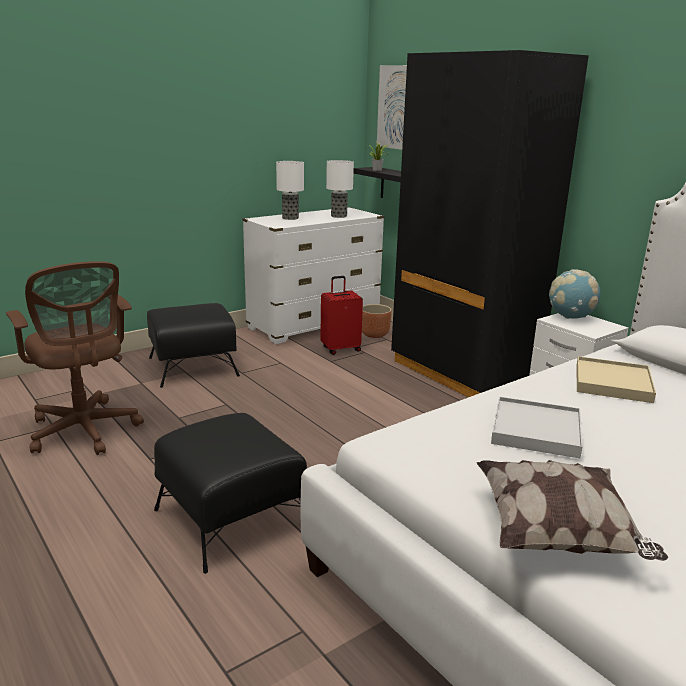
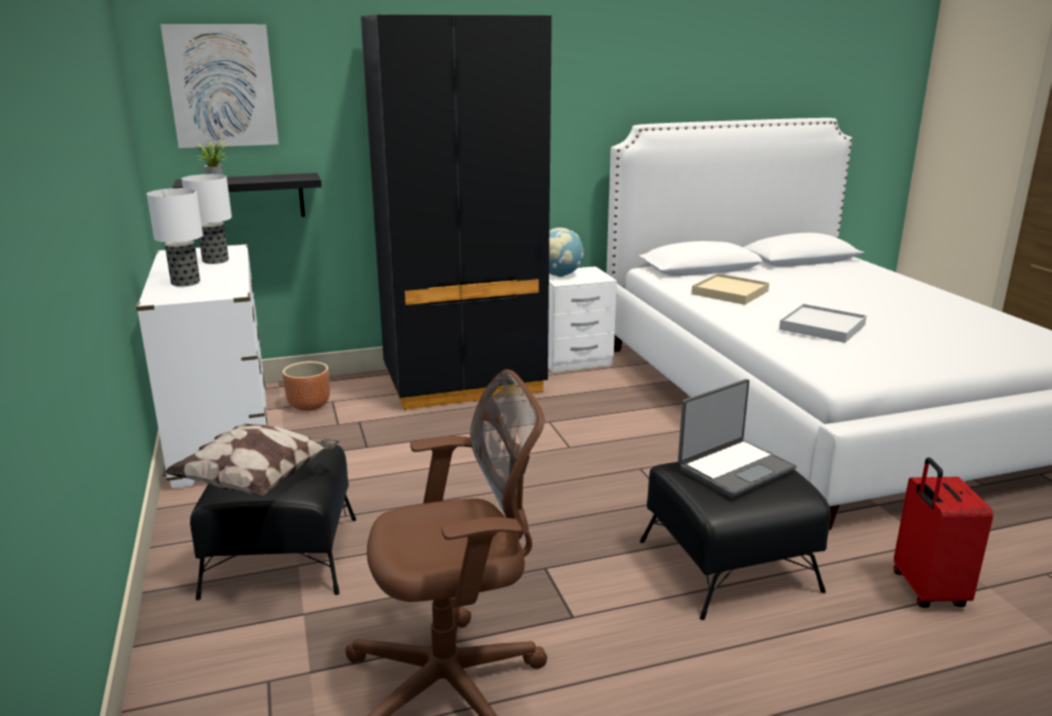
camera: 70 degrees left, 0 degrees up
red suitcase [320,276,363,355] -> red suitcase moved to [894,457,993,608]
pillow [476,460,668,561] -> pillow moved to [163,423,340,497]
none -> laptop [678,379,797,498]

